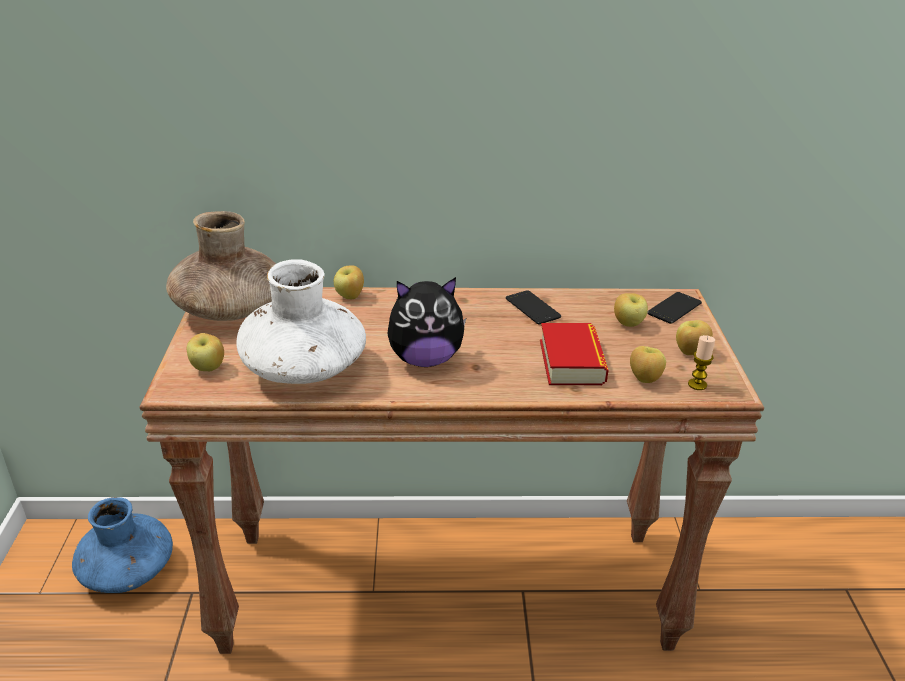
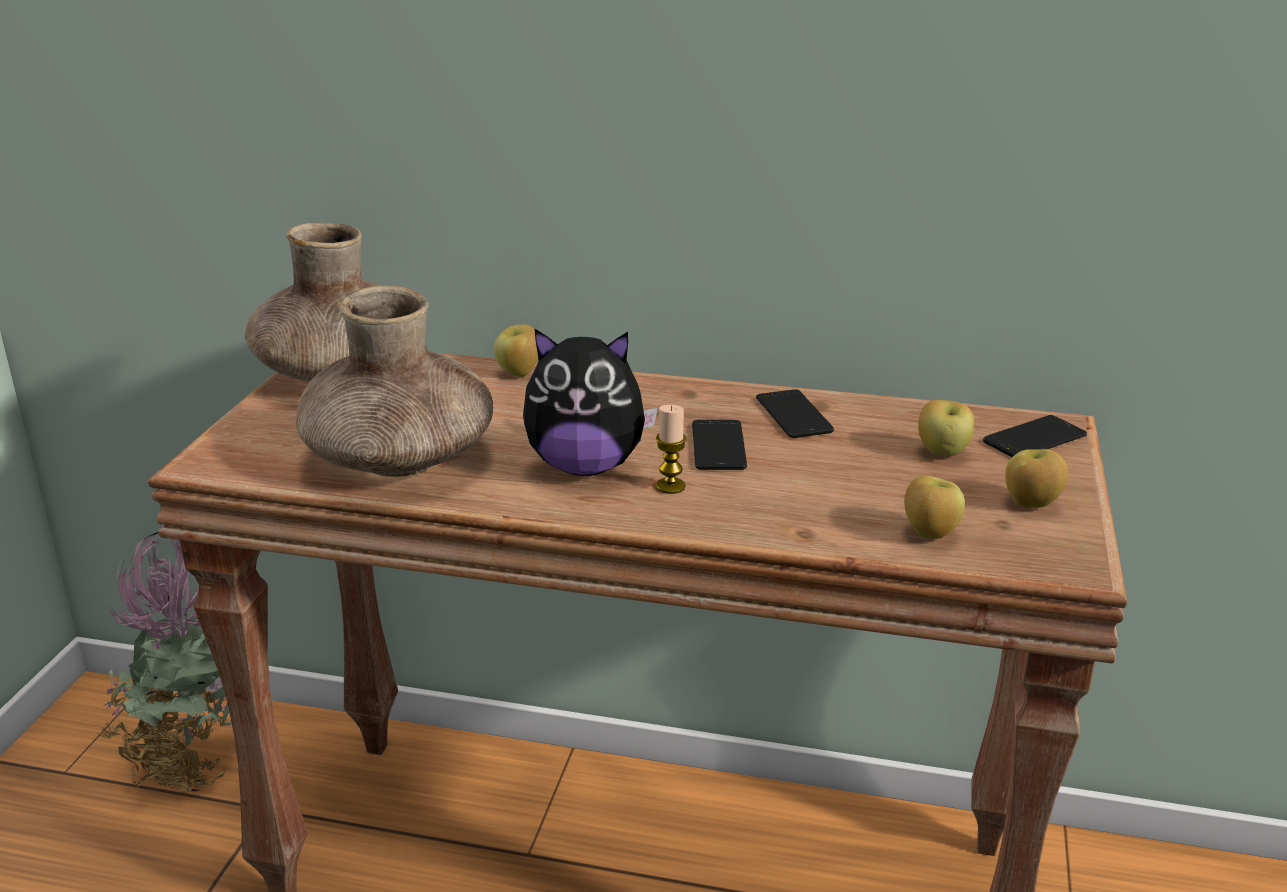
camera: 15 degrees right, 5 degrees down
blue vase [72,497,173,593] -> potted plant [96,532,232,796]
apple [187,333,224,371] -> none
white vase [236,259,366,384] -> brown vase [296,285,493,477]
book [540,323,608,385] -> none
candle [688,335,715,390] -> candle moved to [656,405,687,494]
none -> phone [692,420,747,470]

